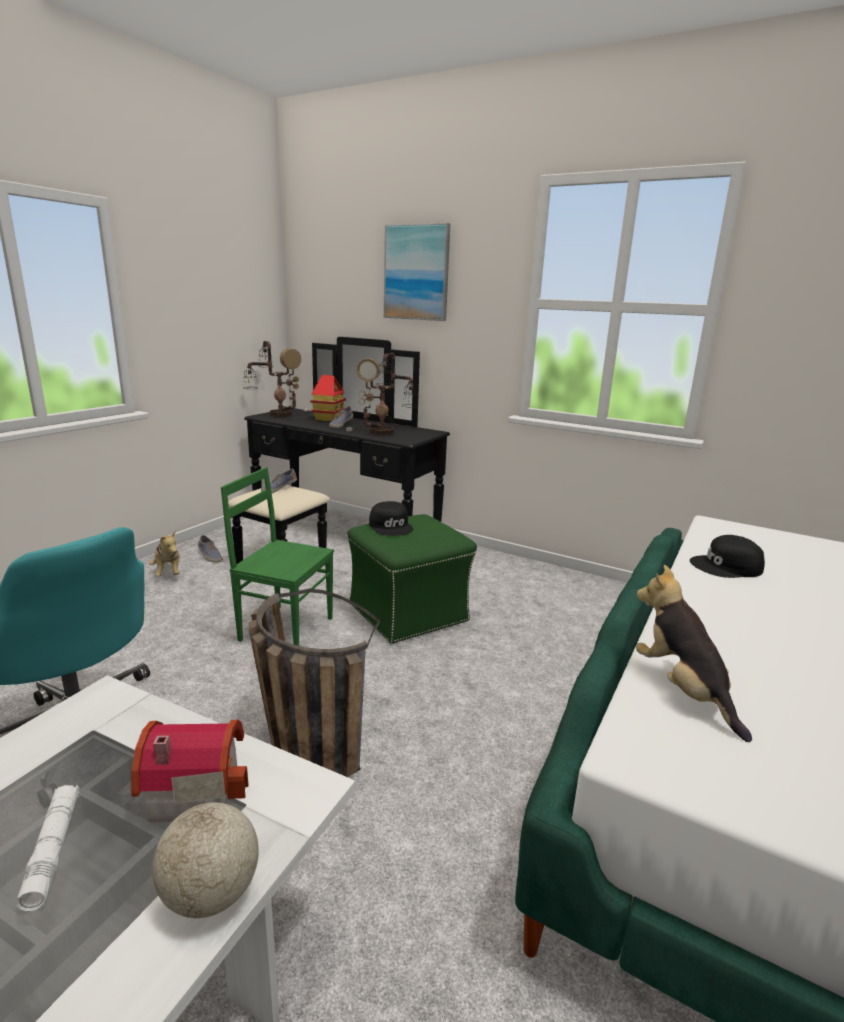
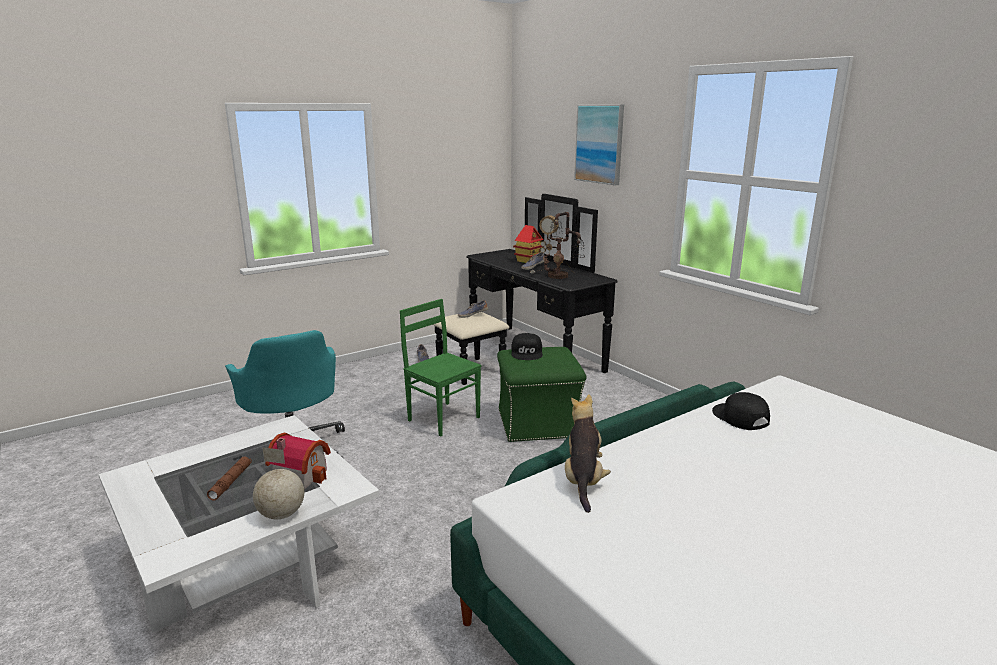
camera: 25 degrees right, 0 degrees up
white flashlight [16,785,79,911] -> brown flashlight [207,457,252,500]
plush toy [149,530,180,576] -> none
table lamp [243,341,314,420] -> none
basket [249,589,380,777] -> none
black cap [690,535,765,578] -> black cap turned 45 degrees clockwise [712,392,770,430]

